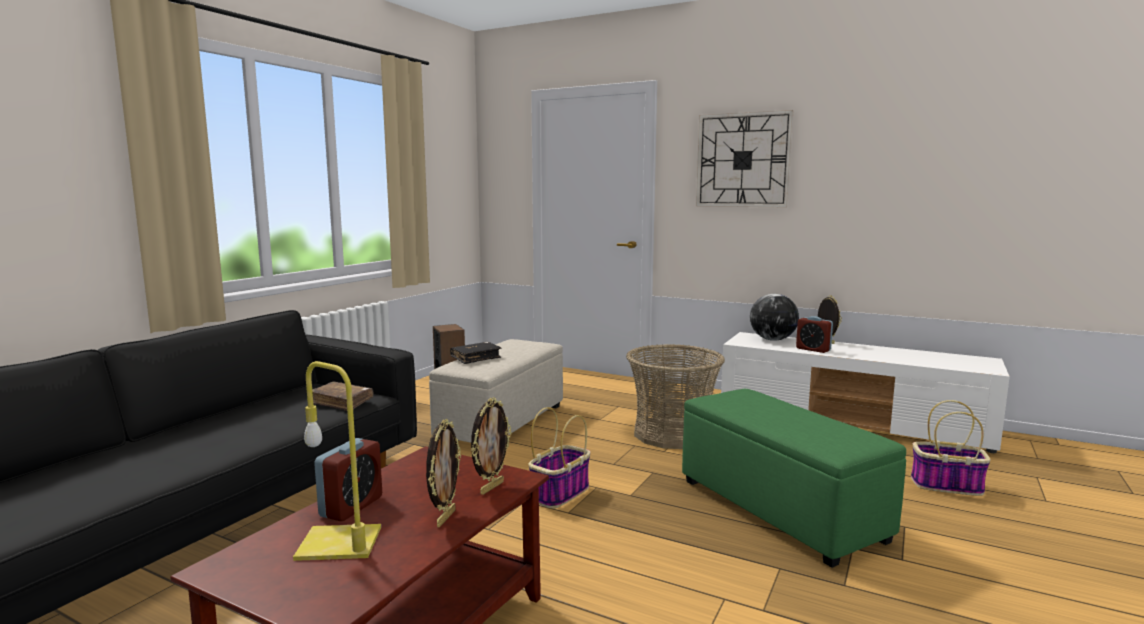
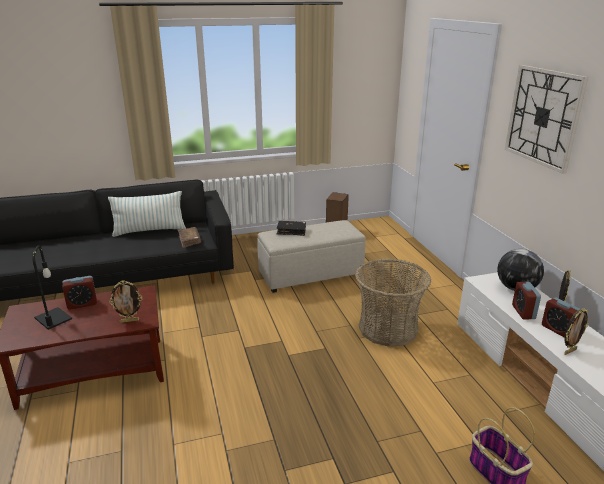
camera: 45 degrees right, 15 degrees up
yellow table lamp [293,361,381,561] -> black table lamp [32,245,72,330]
picture frame [426,419,461,527] -> picture frame moved to [564,308,589,355]
basket [528,407,590,509] -> none
green ottoman [682,389,906,568] -> none
none -> pillow [108,191,186,237]
none -> alarm clock [542,298,580,337]

